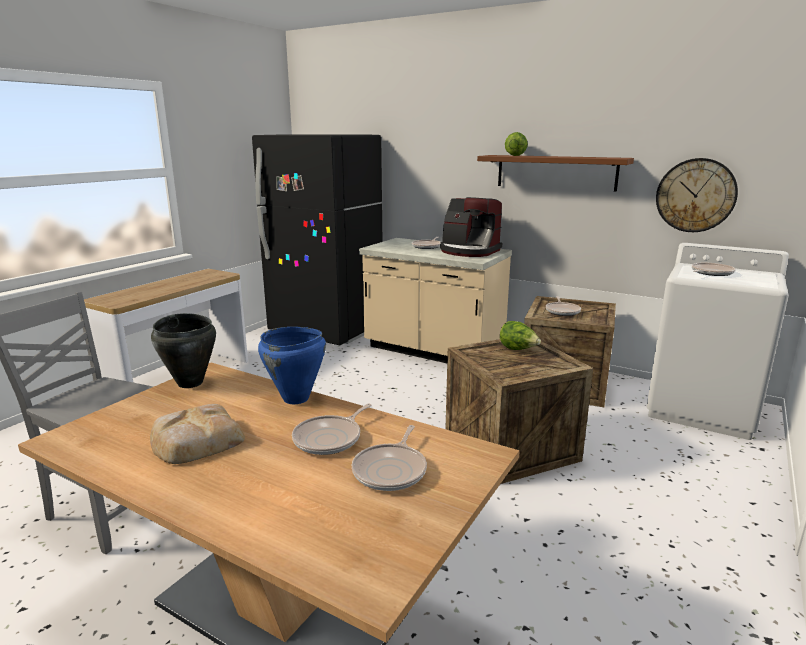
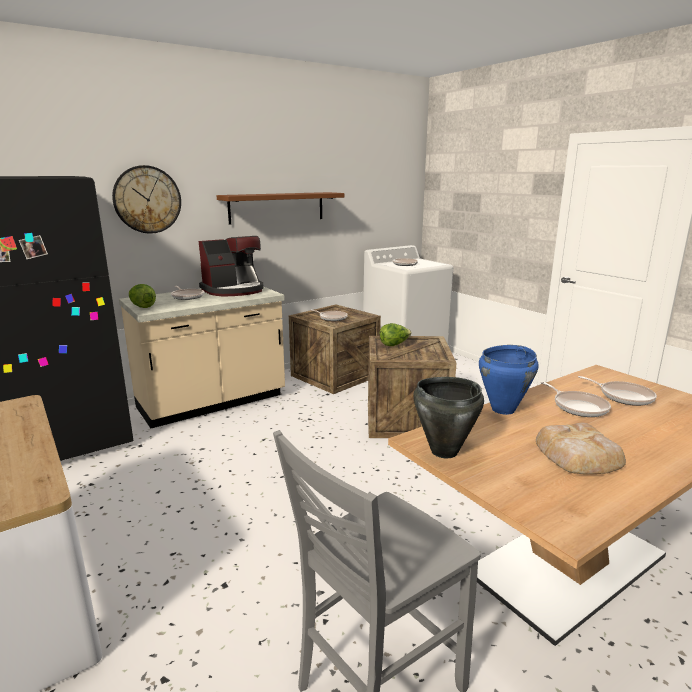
camera: 65 degrees left, 0 degrees up
lettuce [505,132,528,156] -> lettuce moved to [129,284,156,308]
wall clock [656,158,738,232] -> wall clock moved to [112,165,181,234]

